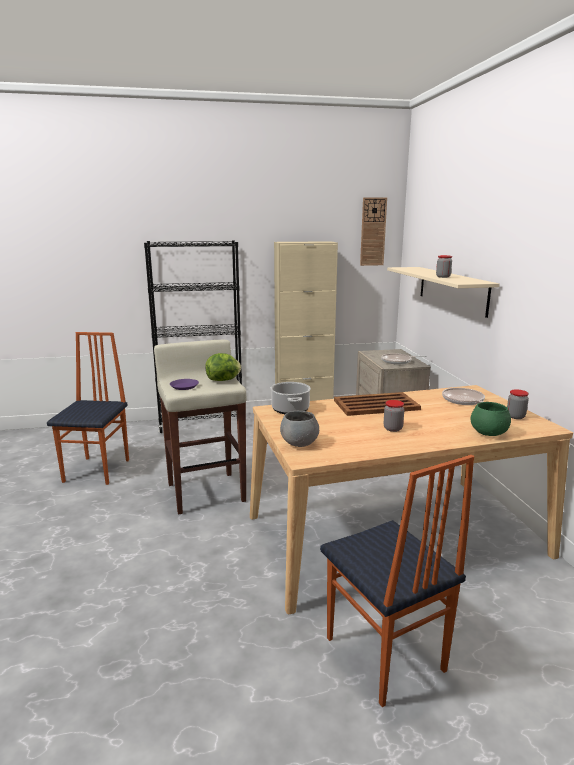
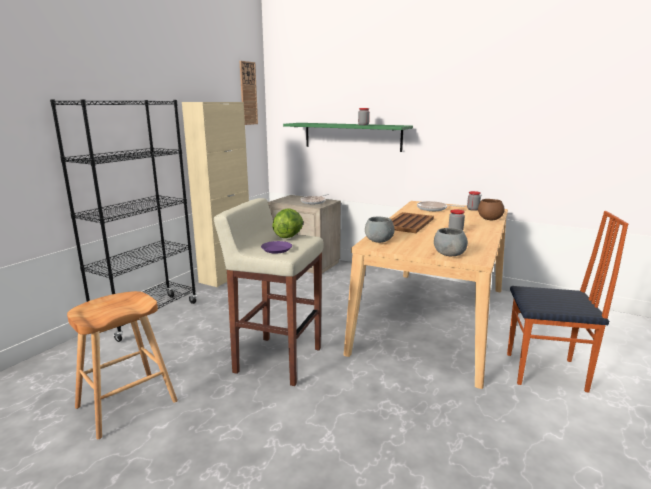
camera: 50 degrees left, 0 degrees up
chair [47,332,129,485] -> brown stool [67,291,178,439]
cooking pot [270,382,311,414] -> grey bowl [365,217,395,243]
beige shelf [387,267,500,318] -> green shelf [283,123,413,152]
green bowl [471,402,511,436] -> brown bowl [478,199,505,220]

